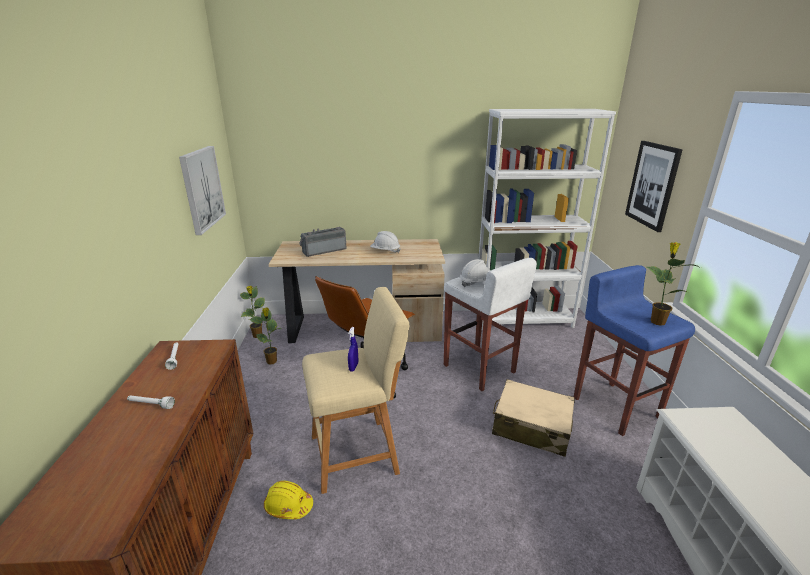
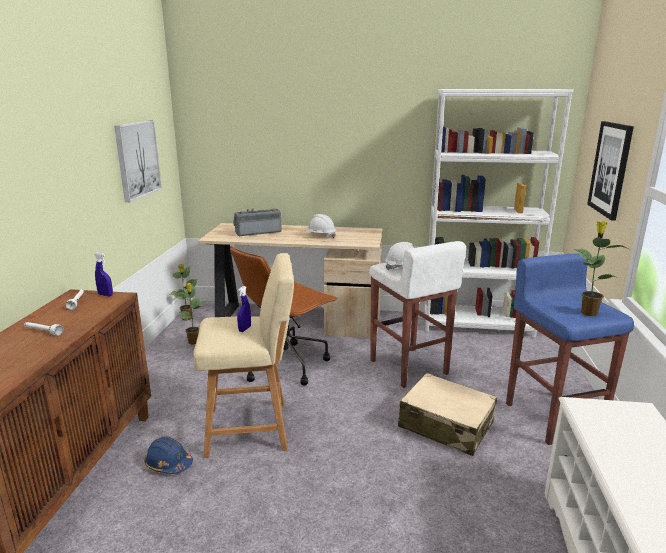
camera: 10 degrees right, 5 degrees down
yellow hard hat [264,481,313,519] -> blue hard hat [144,437,193,474]
none -> blue spray bottle [94,252,113,297]

